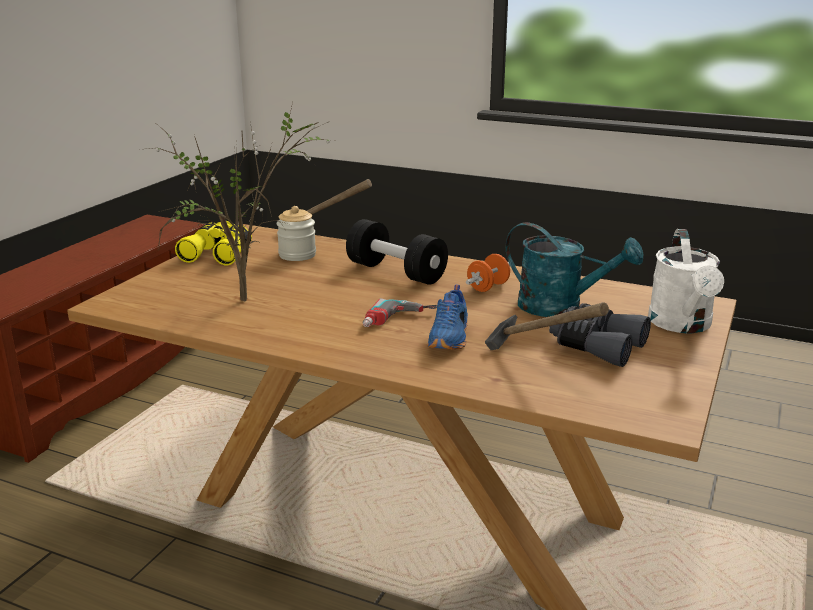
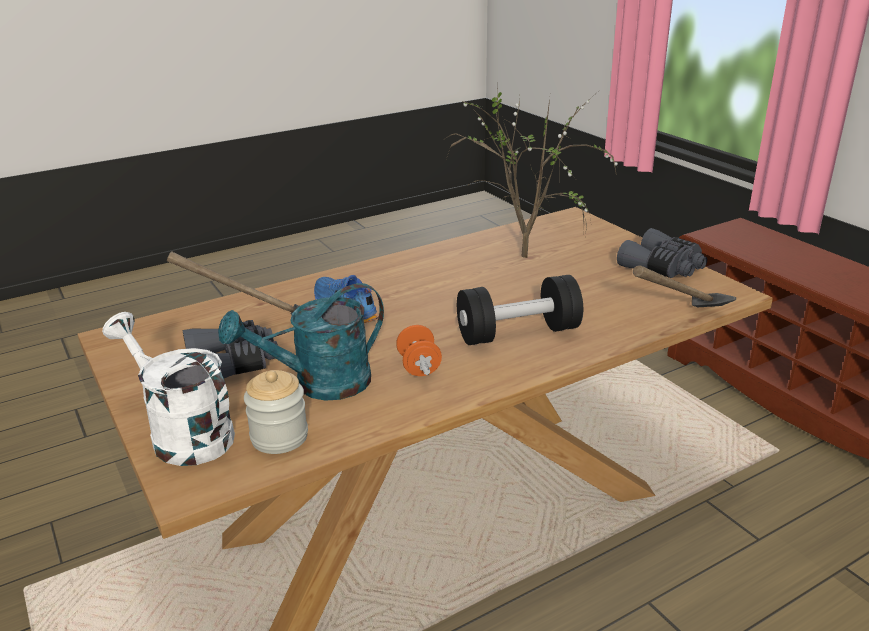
camera: 125 degrees right, 5 degrees up
yellow binoculars [175,221,252,265] -> grey binoculars [617,228,707,278]
jar [277,206,316,261] -> jar moved to [244,370,308,454]
power drill [363,298,437,327] -> none

